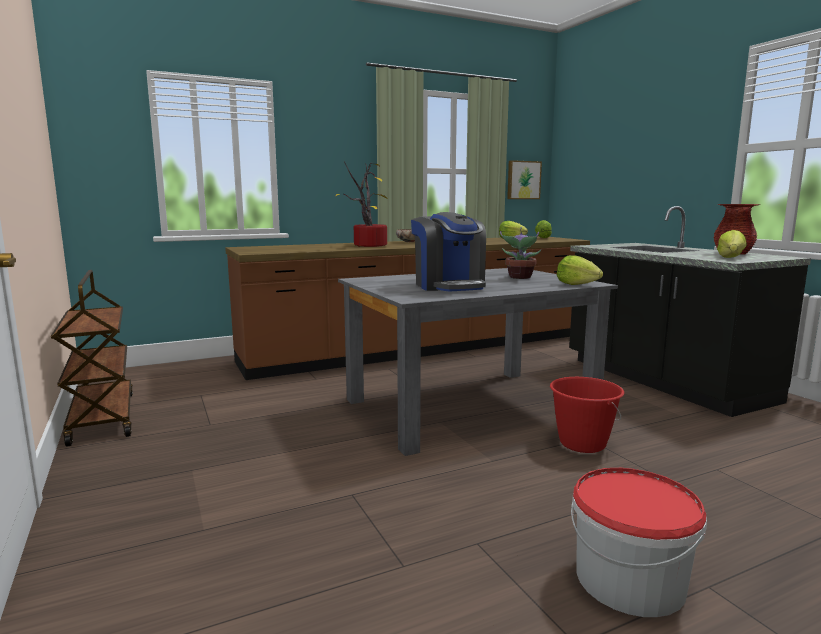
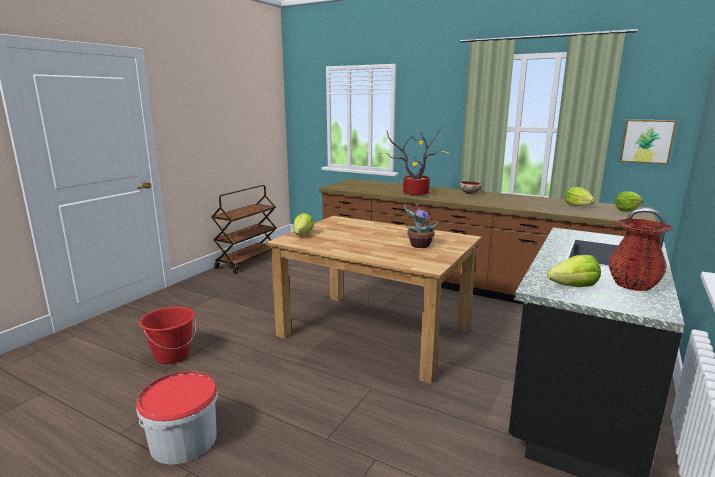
camera: 55 degrees right, 5 degrees up
grey dining table [338,268,618,456] -> brown dining table [265,216,482,384]
coffee machine [411,212,486,292] -> none
red bucket [550,377,624,453] -> red bucket moved to [139,307,196,364]
lettuce [557,255,603,285] -> lettuce moved to [294,213,314,235]

